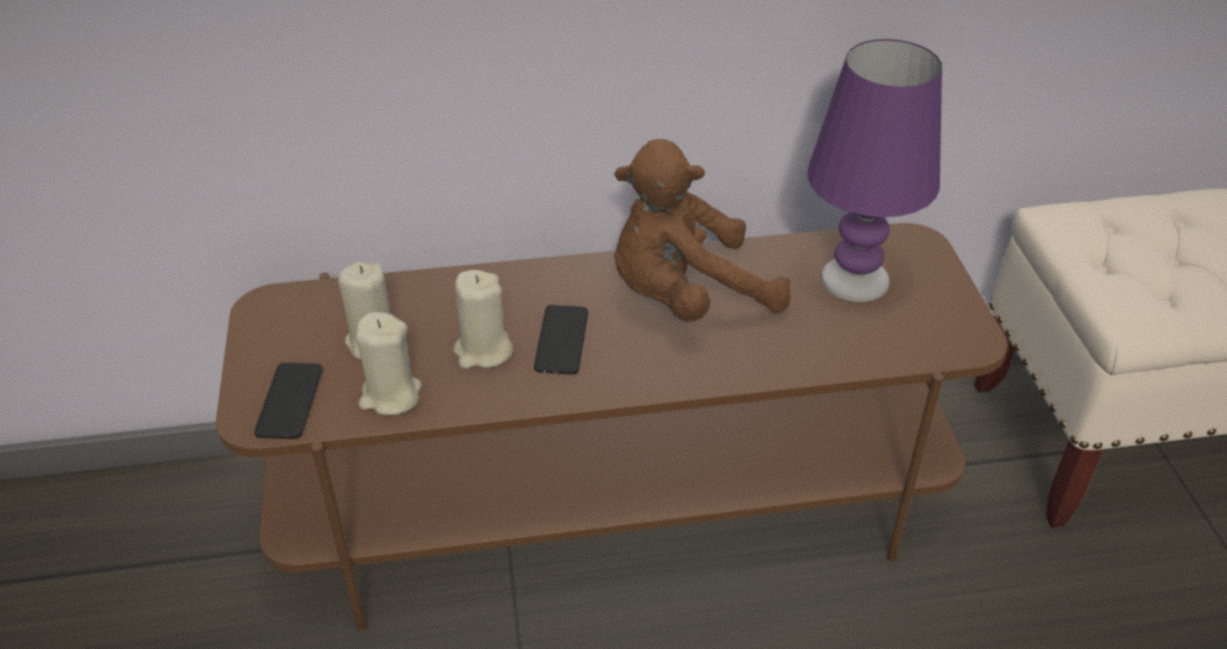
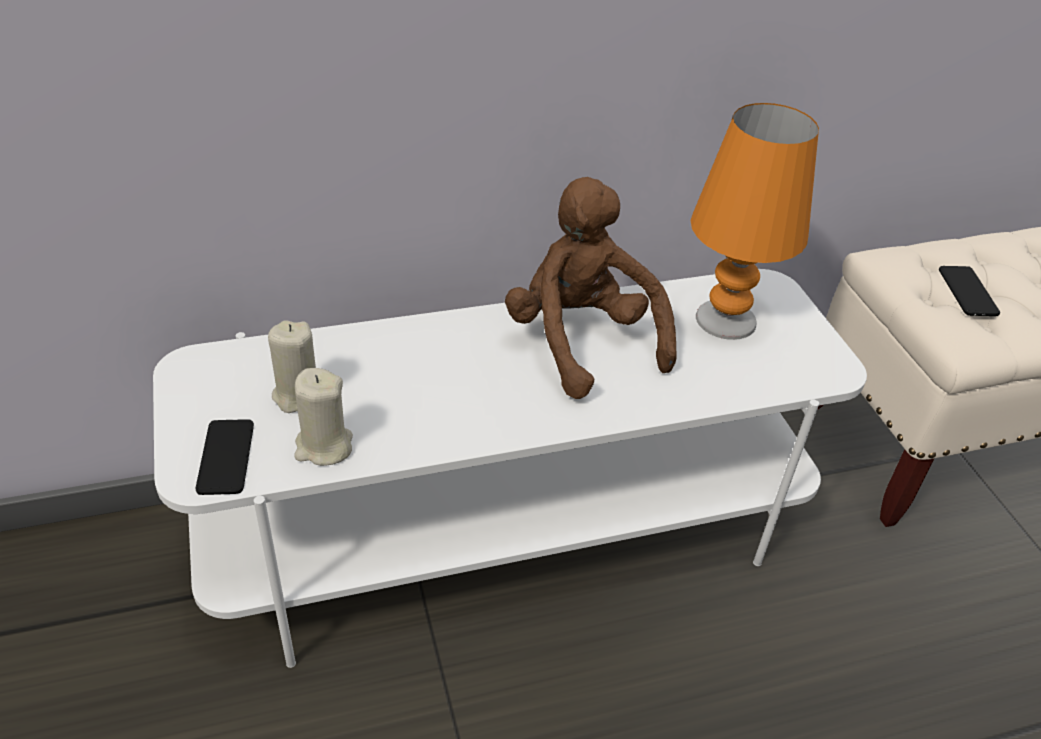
camera: 10 degrees left, 0 degrees up
brown tv stand [216,223,1008,631] -> white tv stand [153,269,867,668]
beige candle [453,270,513,369] -> none
phone [534,305,588,374] -> phone moved to [939,266,1000,316]
brown plush toy [614,139,791,322] -> brown plush toy turned 90 degrees clockwise [505,177,677,399]
purple table lamp [807,39,942,302] -> orange table lamp [691,103,819,340]

